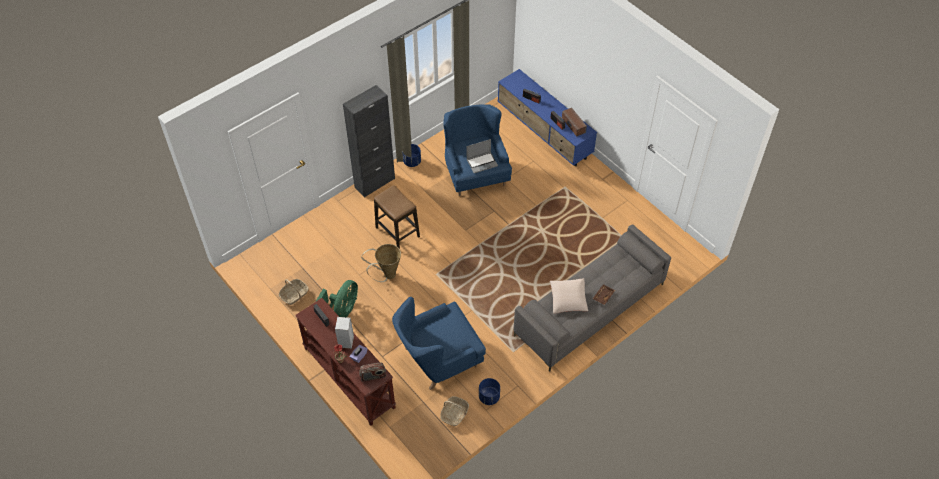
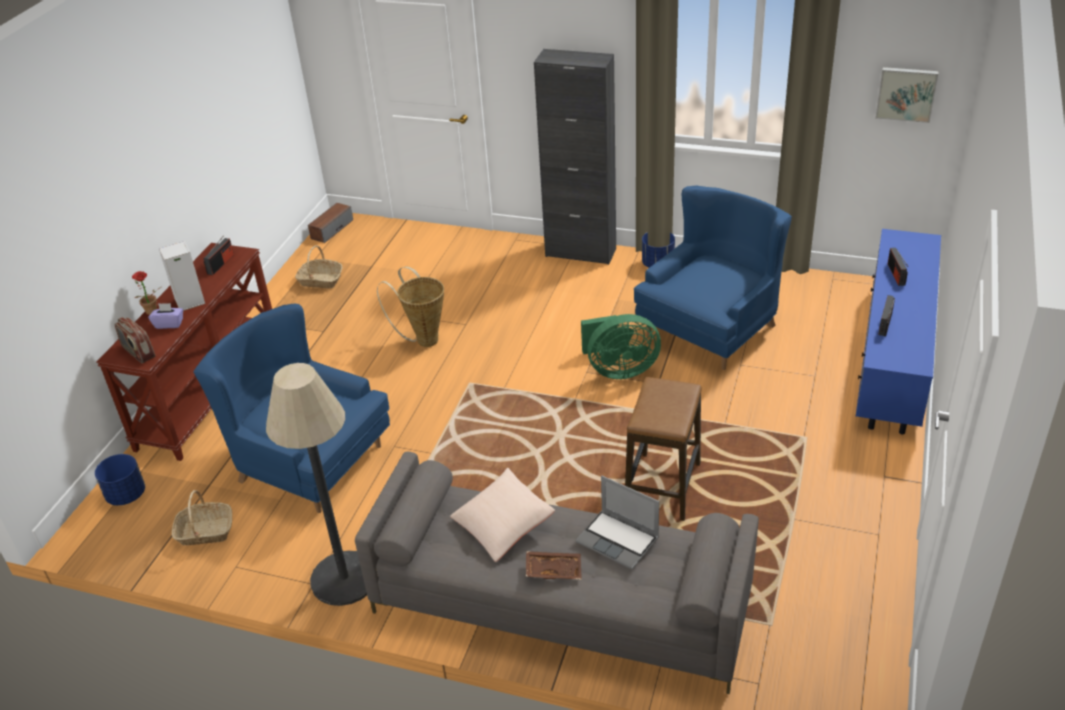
camera: 60 degrees right, 15 degrees down
green fan [315,280,358,317] -> green fan moved to [581,314,661,379]
stool [374,185,420,249] -> stool moved to [625,377,702,521]
laptop [466,139,498,173] -> laptop moved to [576,475,659,570]
blue planter [479,378,500,405] -> blue planter moved to [95,454,145,505]
speaker [562,107,587,136] -> speaker moved to [308,203,353,243]
none -> floor lamp [266,363,367,606]
none -> picture [875,67,939,123]

